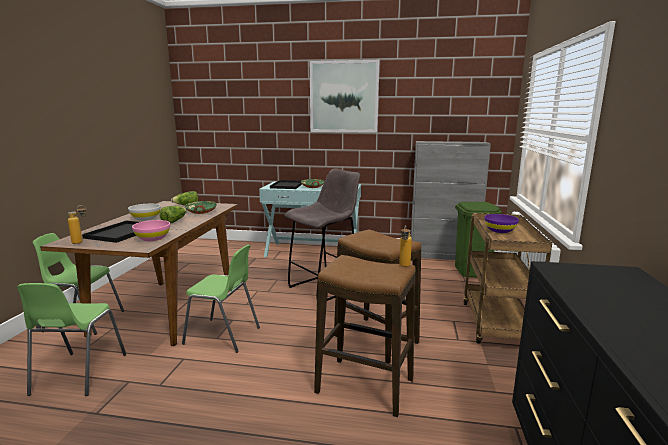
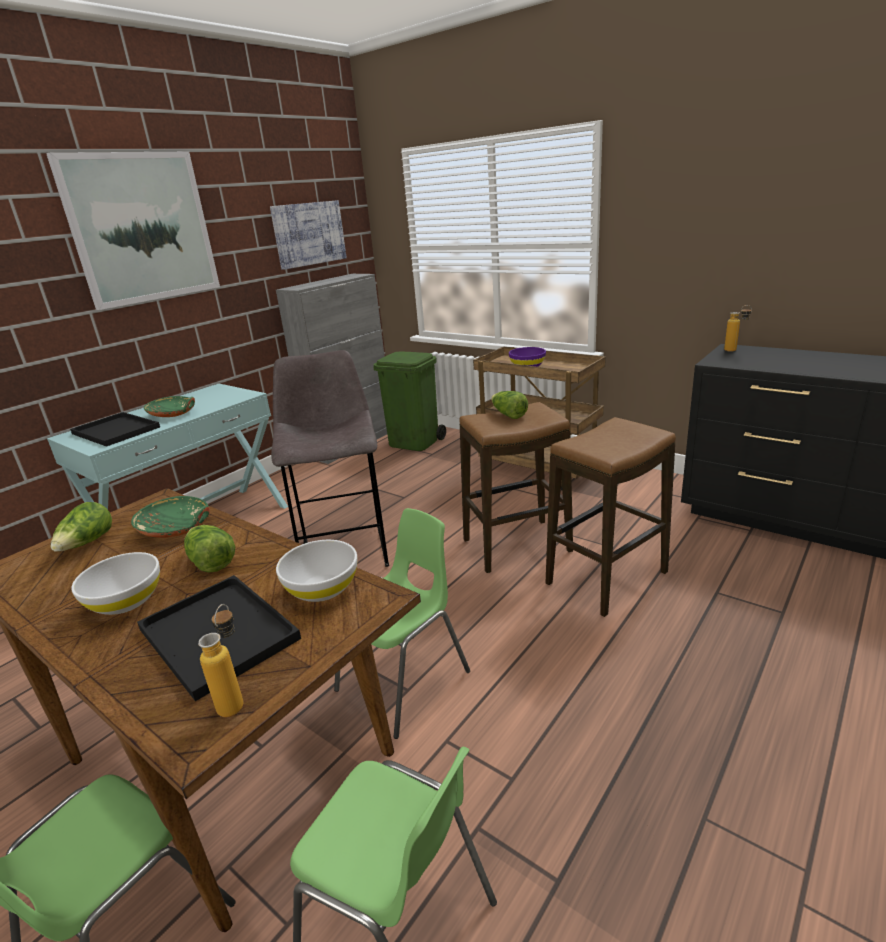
camera: 60 degrees left, 10 degrees up
pink bowl [132,220,170,241] -> white bowl [276,540,357,602]
bottle [399,225,412,267] -> bottle moved to [724,305,752,352]
none -> picture [270,200,347,270]
none -> lettuce [491,391,528,419]

